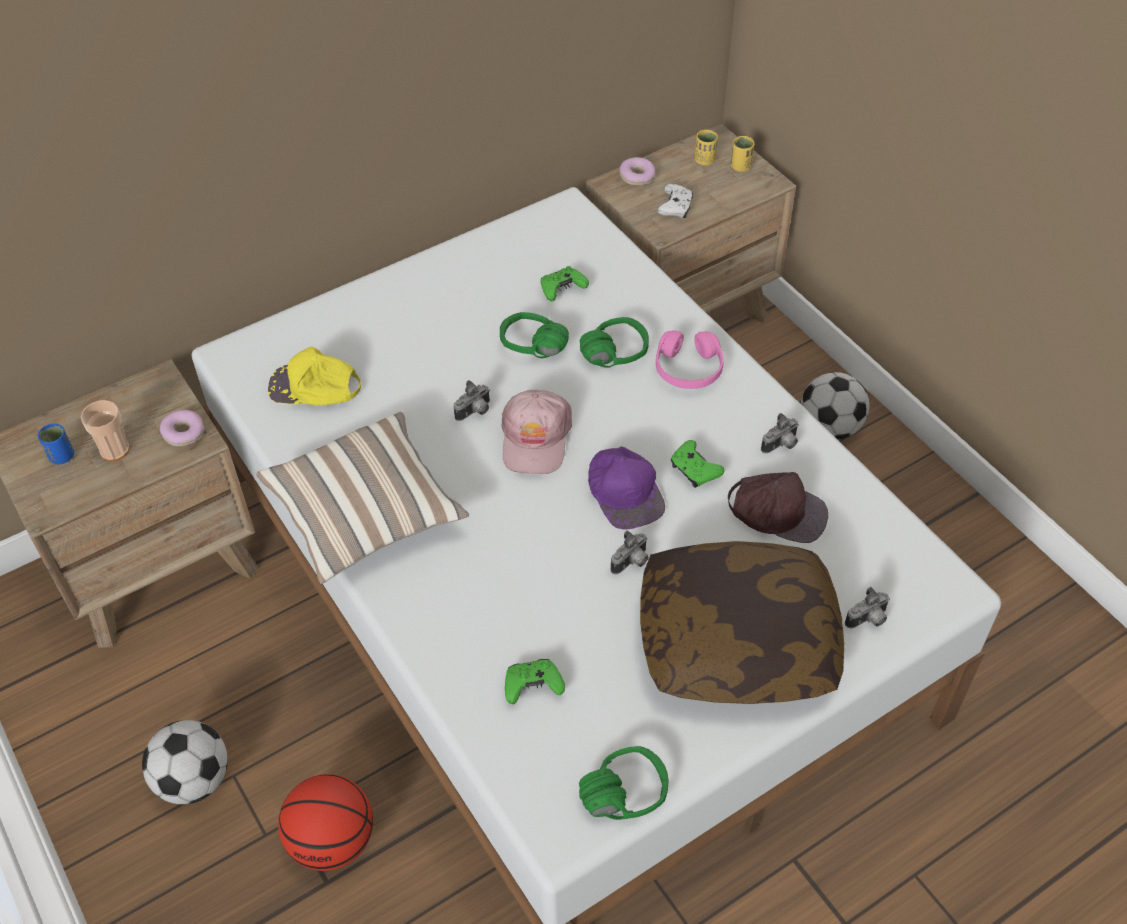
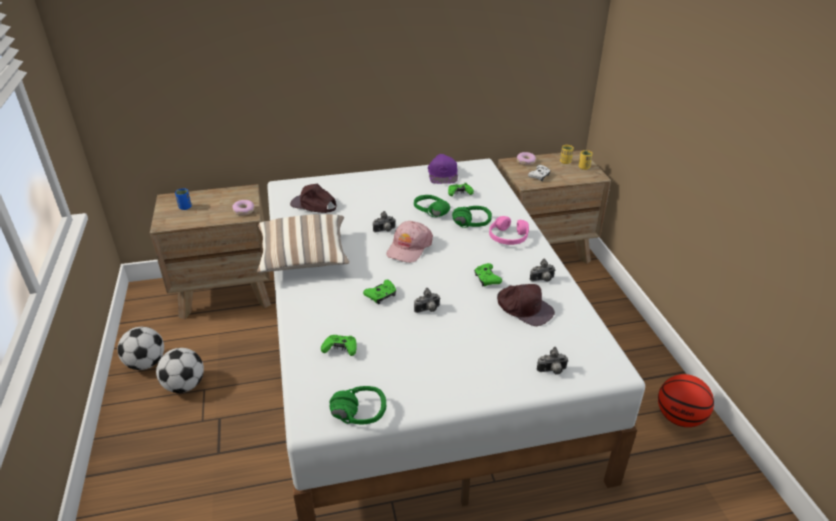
camera: 20 degrees right, 15 degrees down
cup [81,400,130,461] -> none
yellow cap [268,347,361,405] -> brown cap [290,184,336,213]
basketball [278,774,373,871] -> basketball moved to [658,374,714,427]
purple cap [588,447,665,530] -> purple cap moved to [428,154,458,184]
pillow [640,541,844,704] -> none
football [801,372,869,439] -> football moved to [117,327,164,370]
none -> green game controller [363,280,396,304]

